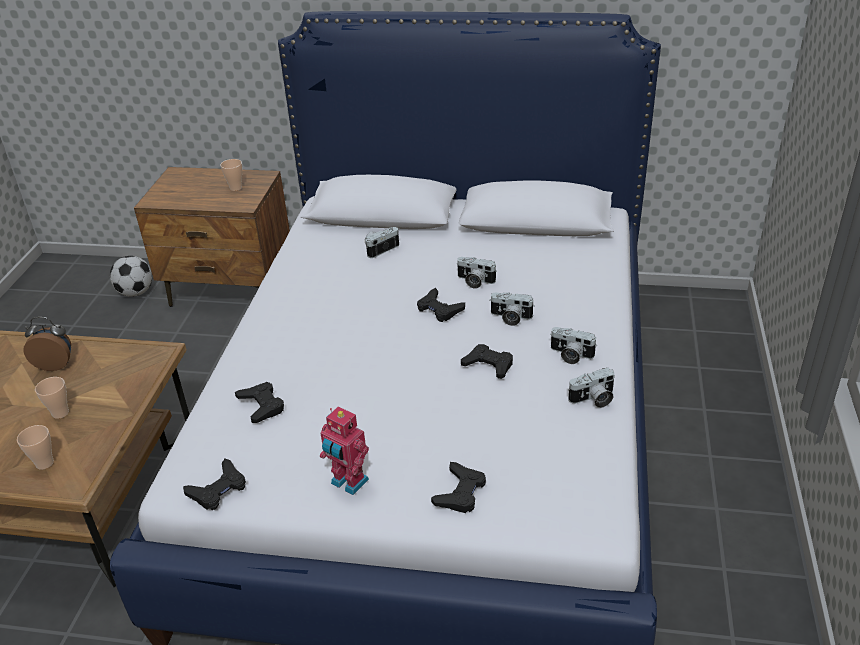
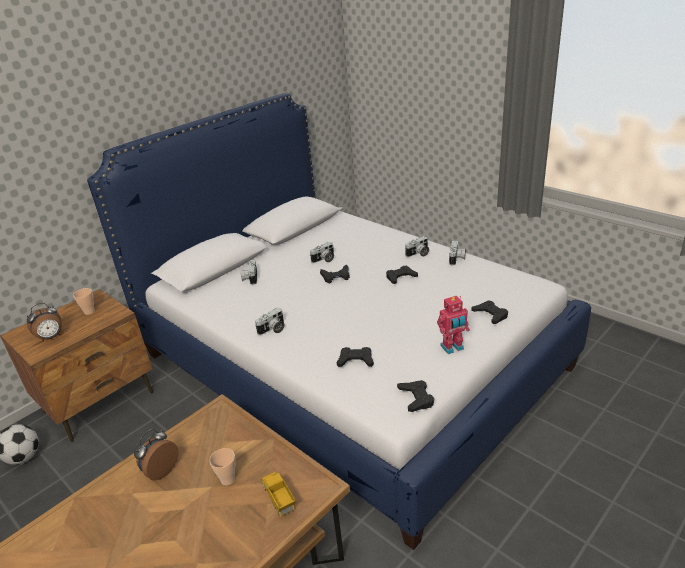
camera: 55 degrees left, 5 degrees down
cup [17,425,54,469] -> toy truck [262,472,296,517]
camera [490,292,535,326] -> camera moved to [255,308,284,335]
none -> alarm clock [27,303,62,341]

